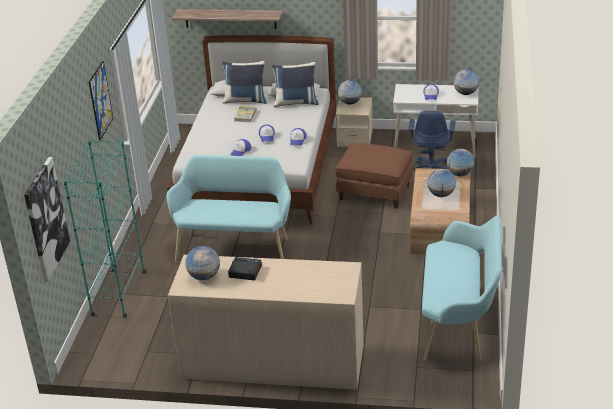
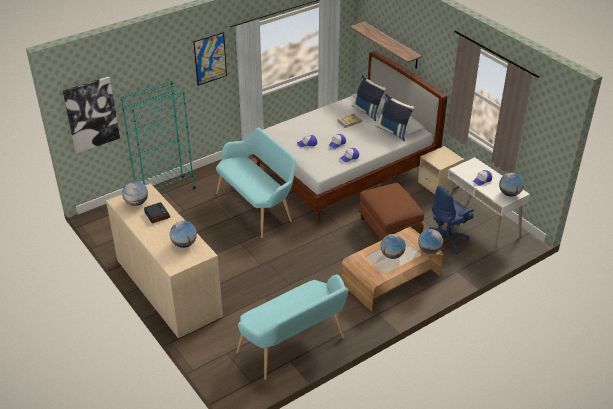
camera: 45 degrees right, 5 degrees up
globe [338,80,362,105] -> globe moved to [170,221,197,248]

